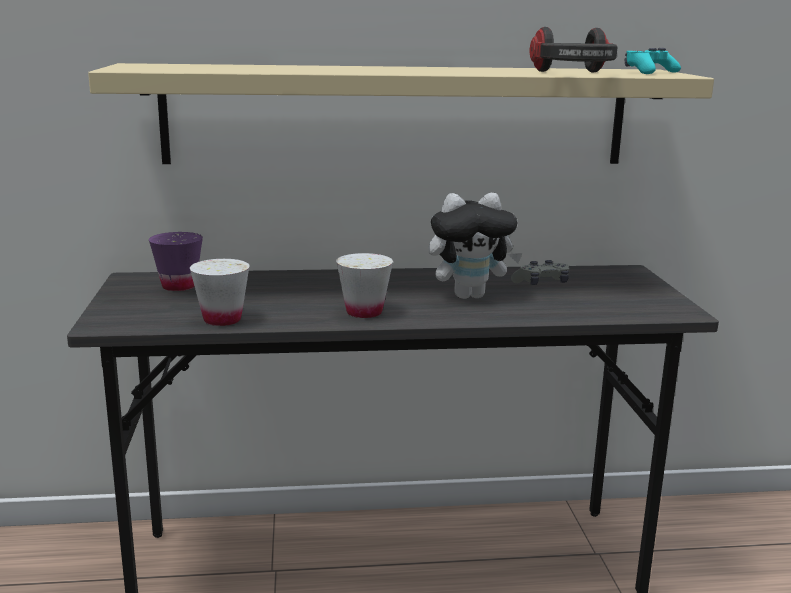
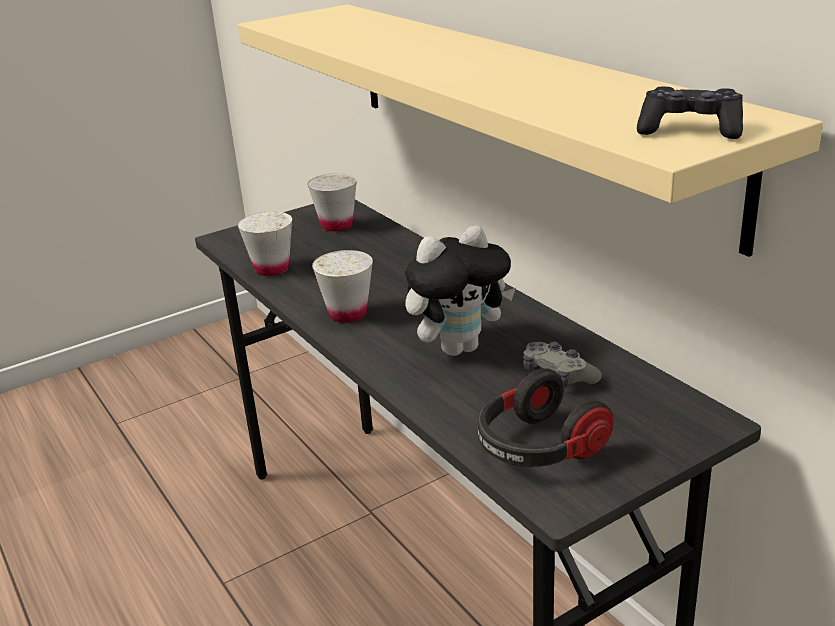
camera: 65 degrees right, 10 degrees up
purple cup [149,232,203,291] -> white cup [307,173,357,232]
plush toy [428,193,522,299] -> plush toy turned 75 degrees counterclockwise [405,225,516,356]
headphones [530,27,618,73] -> headphones moved to [478,368,613,467]
turquoise game controller [625,48,681,74] -> black game controller [637,87,743,139]

